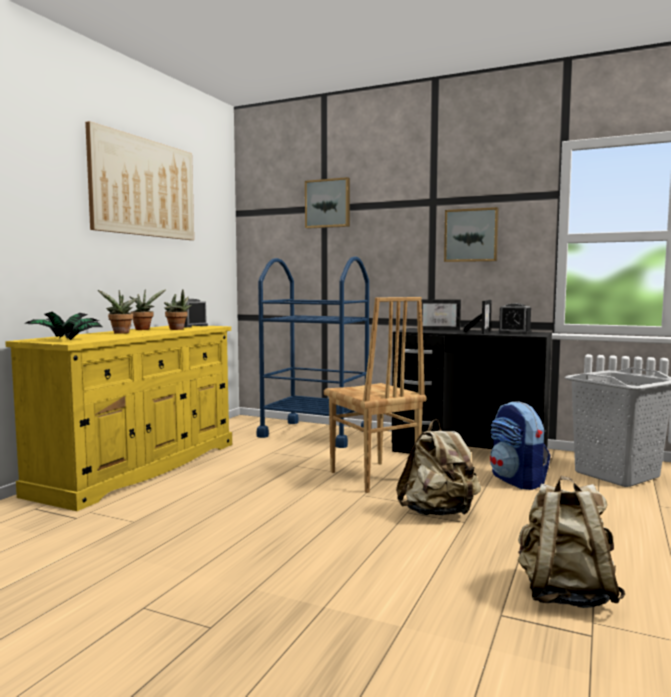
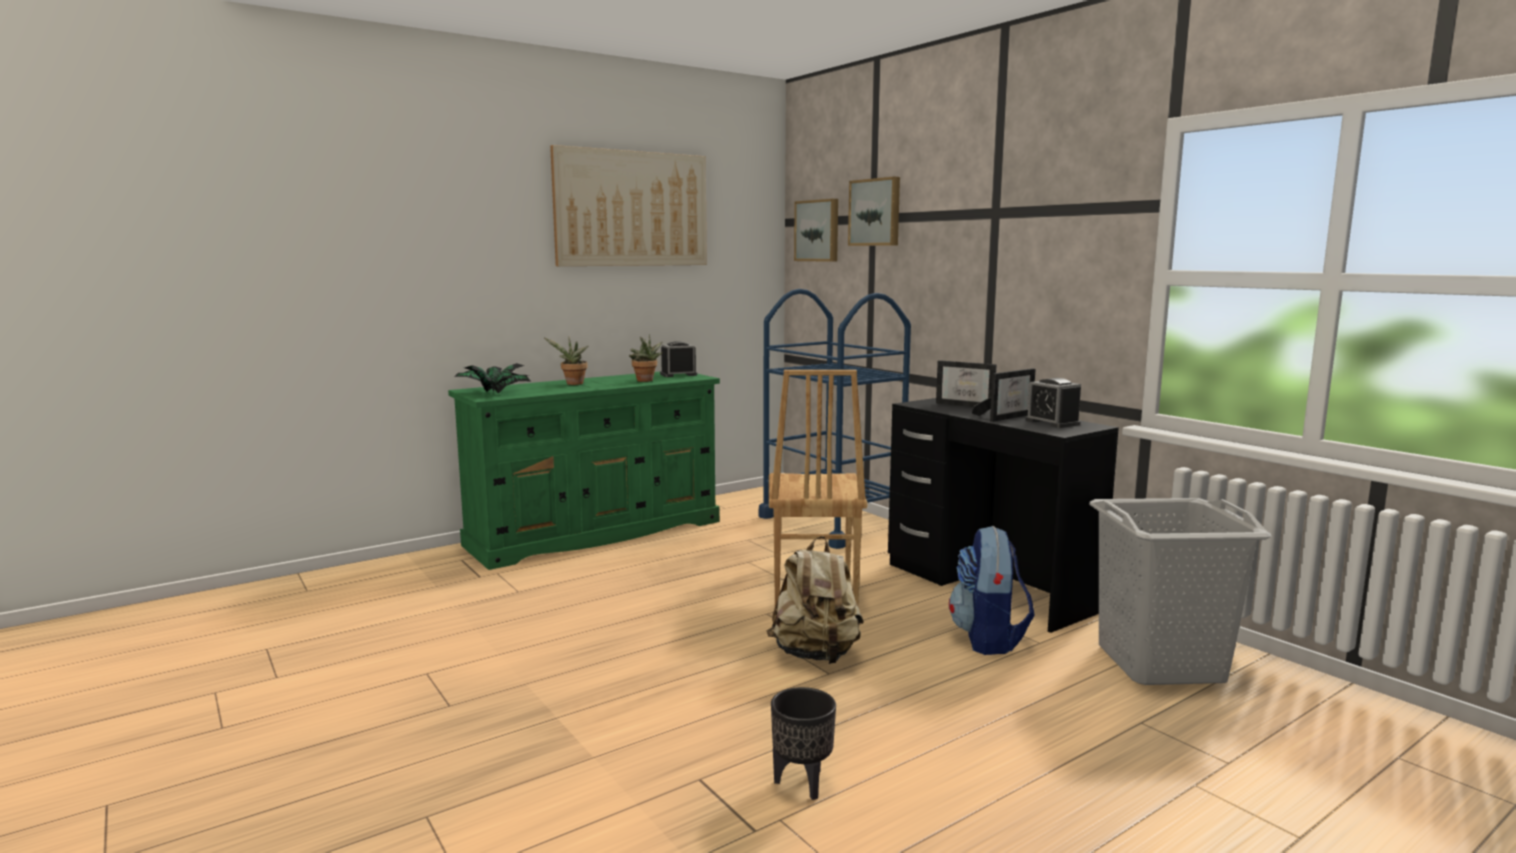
camera: 30 degrees right, 5 degrees up
yellow dresser [5,326,232,511] -> green dresser [448,372,720,570]
potted plant [130,289,166,330] -> none
picture [444,207,499,262] -> picture moved to [794,199,838,262]
beige backpack [518,476,625,608] -> black planter [771,687,836,800]

